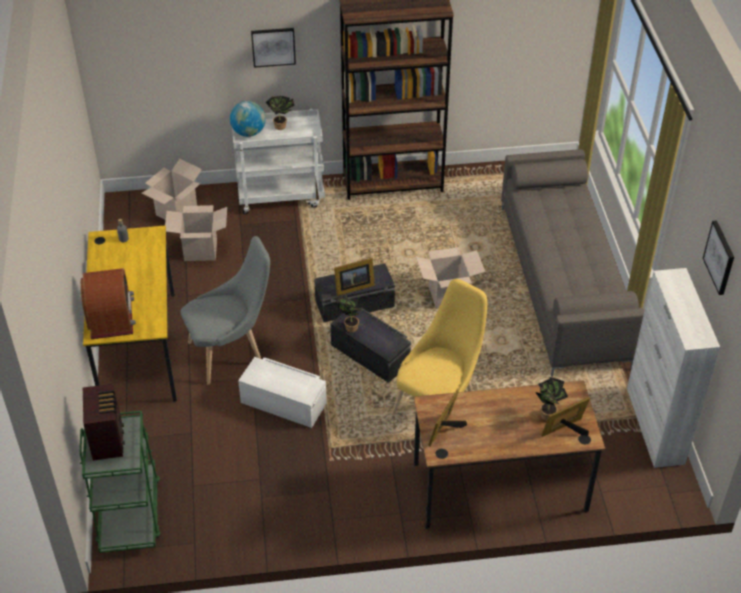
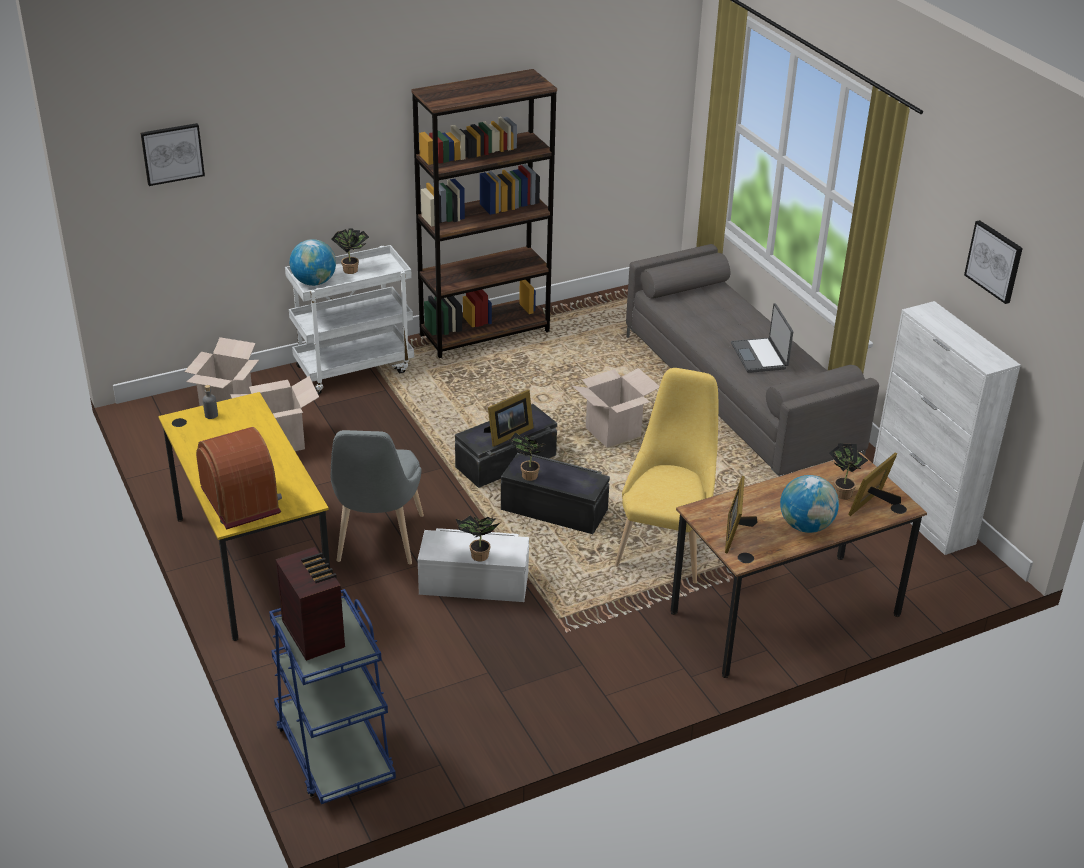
camera: 20 degrees left, 10 degrees down
green cart [79,411,160,553] -> blue cart [269,589,396,804]
grey chair [181,236,270,385] -> grey chair turned 135 degrees clockwise [330,430,424,565]
picture [251,28,296,68] -> picture moved to [140,123,205,186]
none -> potted plant [456,515,500,562]
none -> laptop [731,303,793,373]
none -> globe [780,475,839,533]

